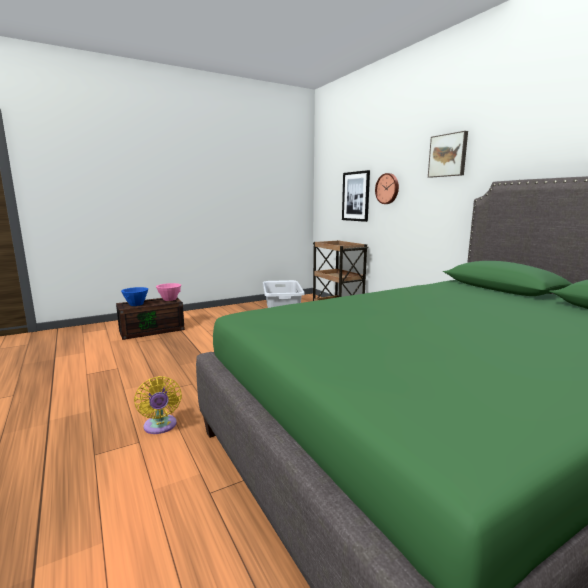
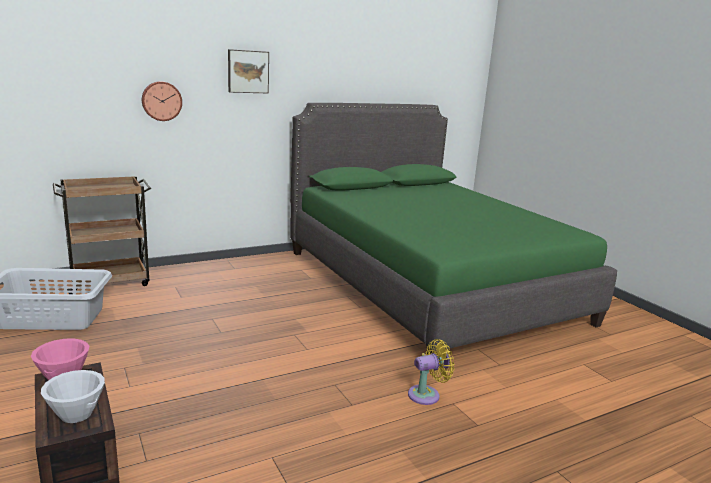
camera: 90 degrees left, 5 degrees up
blue bowl [121,287,148,306] -> white bowl [41,370,105,423]
picture [342,170,370,222] -> none

